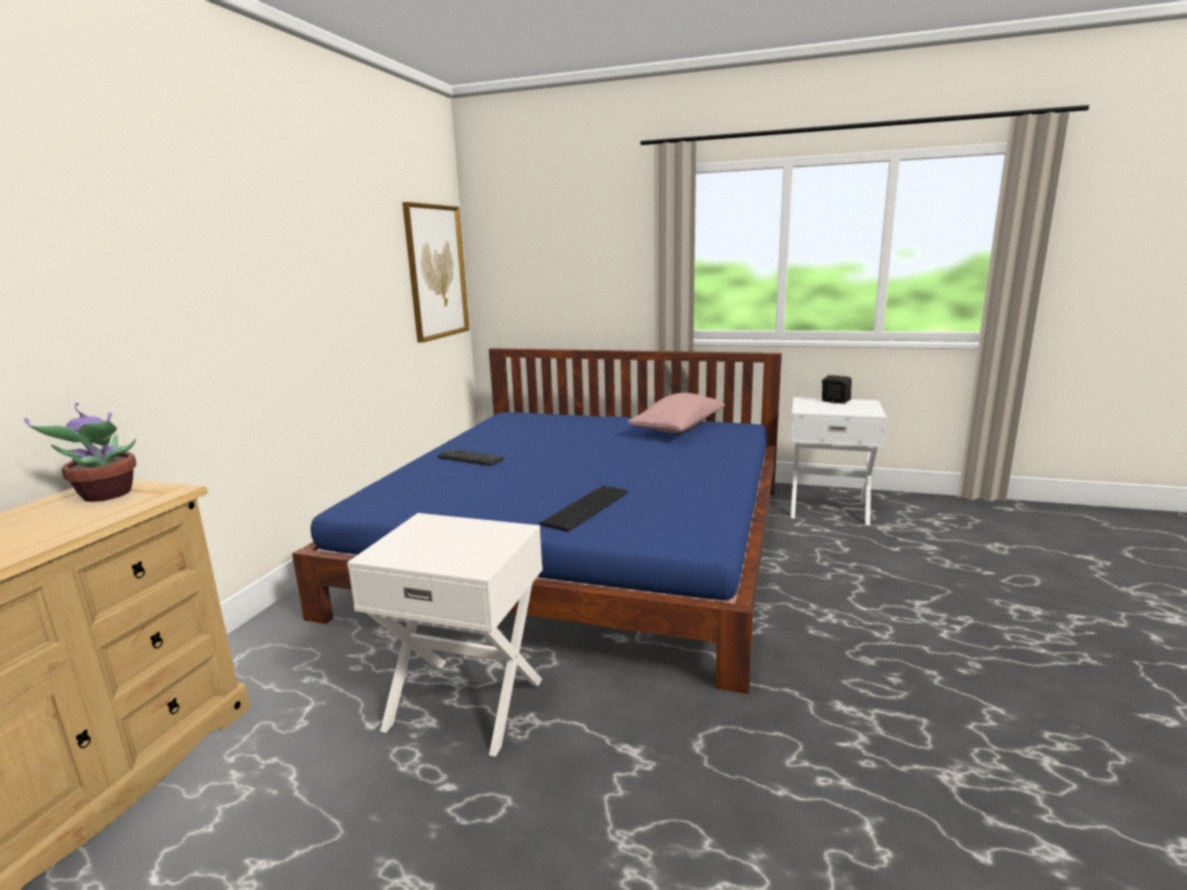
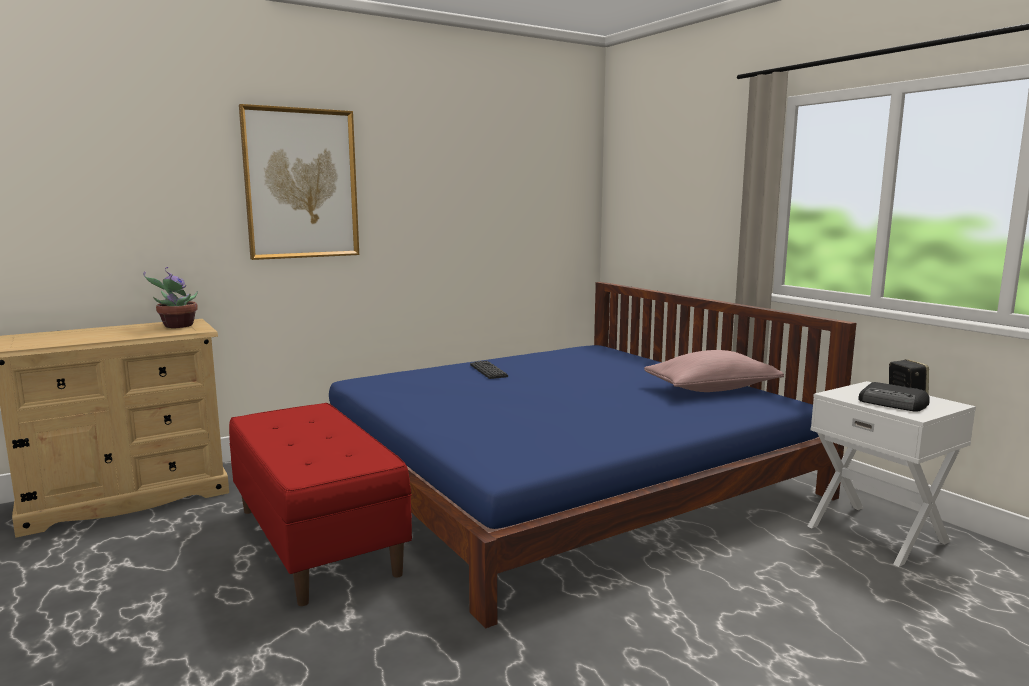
camera: 40 degrees right, 5 degrees down
white nightstand [347,513,543,757] -> red bench [229,403,412,606]
picture [402,202,469,343] -> picture moved to [239,104,359,260]
keyboard [539,486,628,532] -> none
none -> radio [858,382,930,412]

